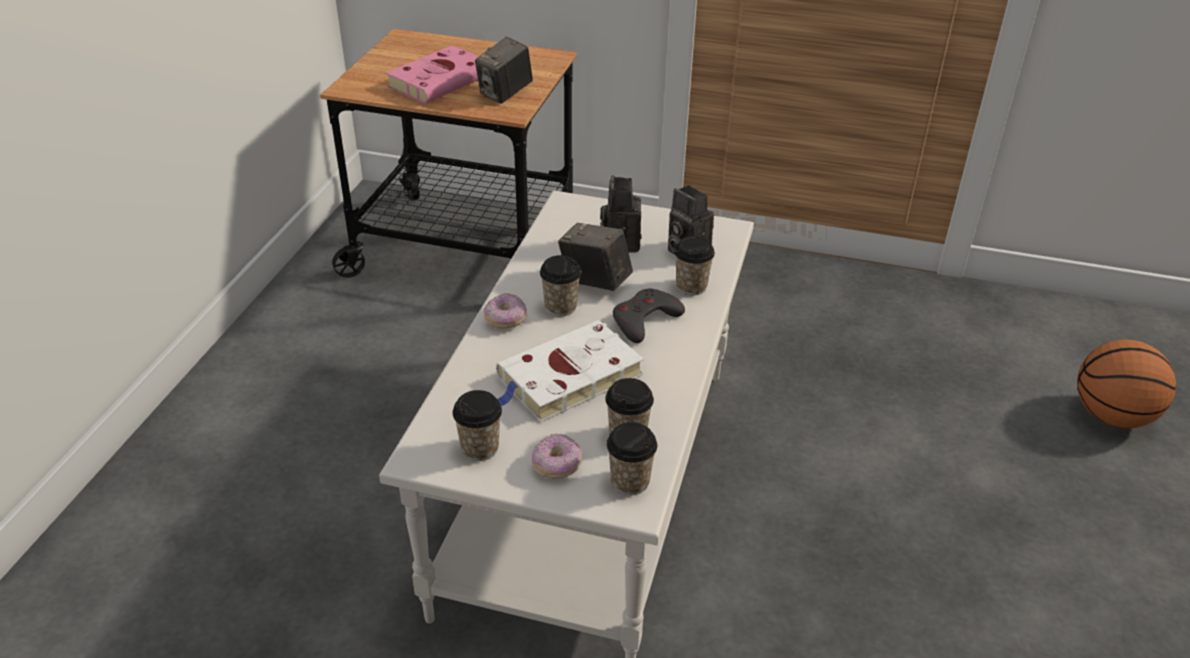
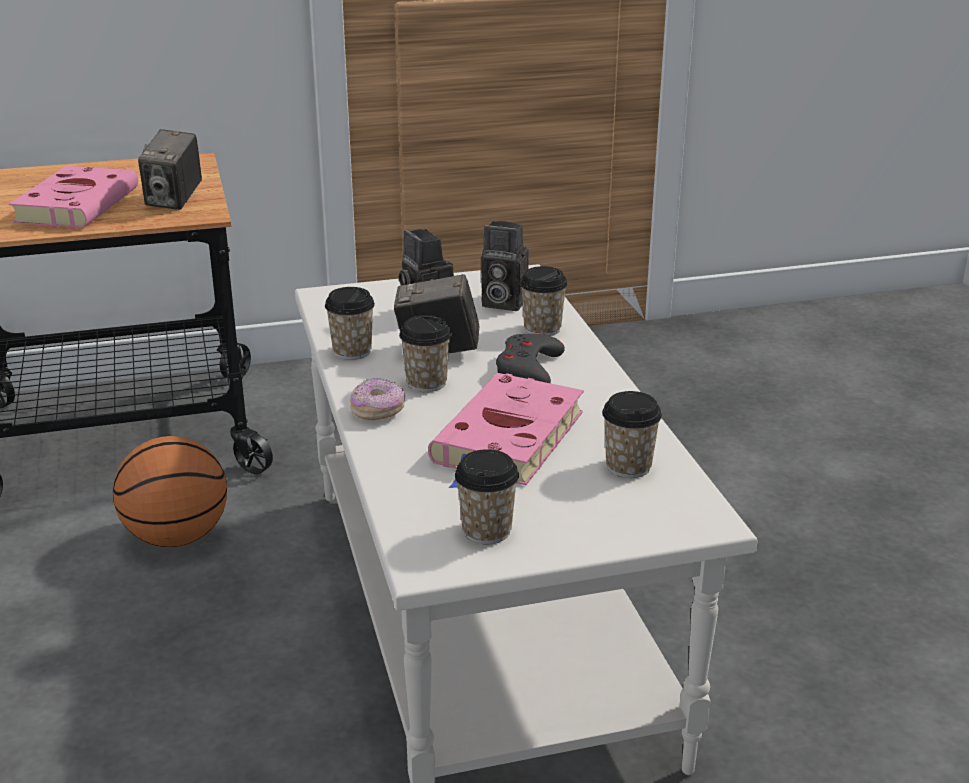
camera: 30 degrees left, 10 degrees down
white book [496,320,644,422] -> pink book [428,373,584,488]
donut [532,433,582,479] -> none
cup [607,422,657,495] -> cup moved to [325,287,375,360]
basketball [1077,340,1176,428] -> basketball moved to [113,436,227,548]

